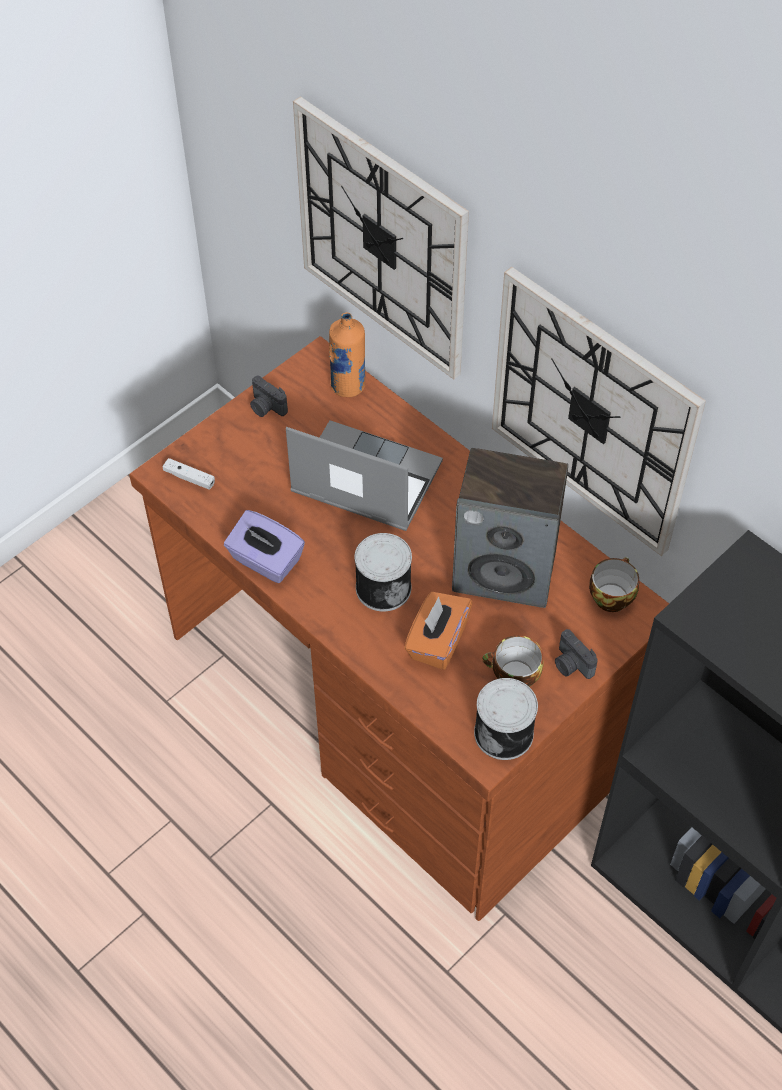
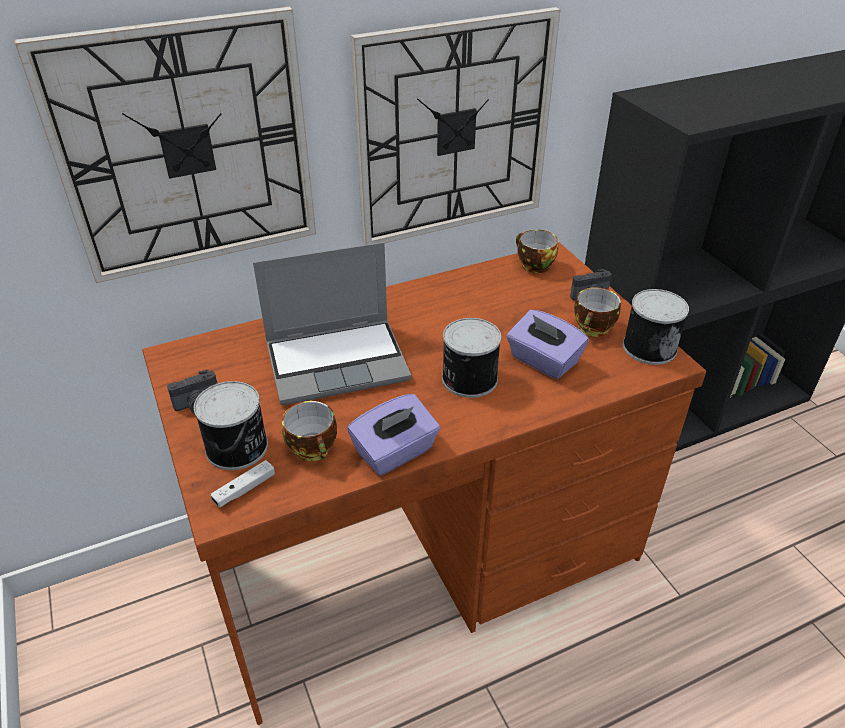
camera: 70 degrees left, 15 degrees down
laptop [286,420,443,531] -> laptop turned 150 degrees counterclockwise [253,242,411,405]
orange bottle [329,312,365,397] -> none
orange tissue box [404,592,473,670] -> purple tissue box [507,310,589,379]
speaker [452,448,568,608] -> none
none -> can [194,381,268,470]
none -> cup [282,401,337,461]

